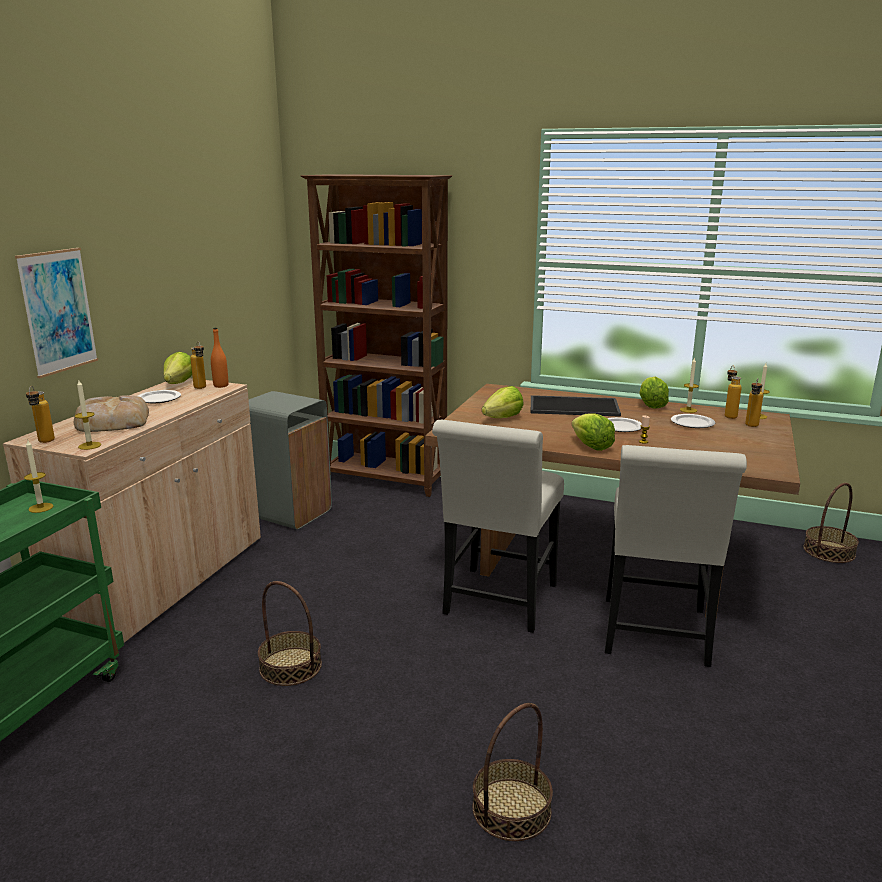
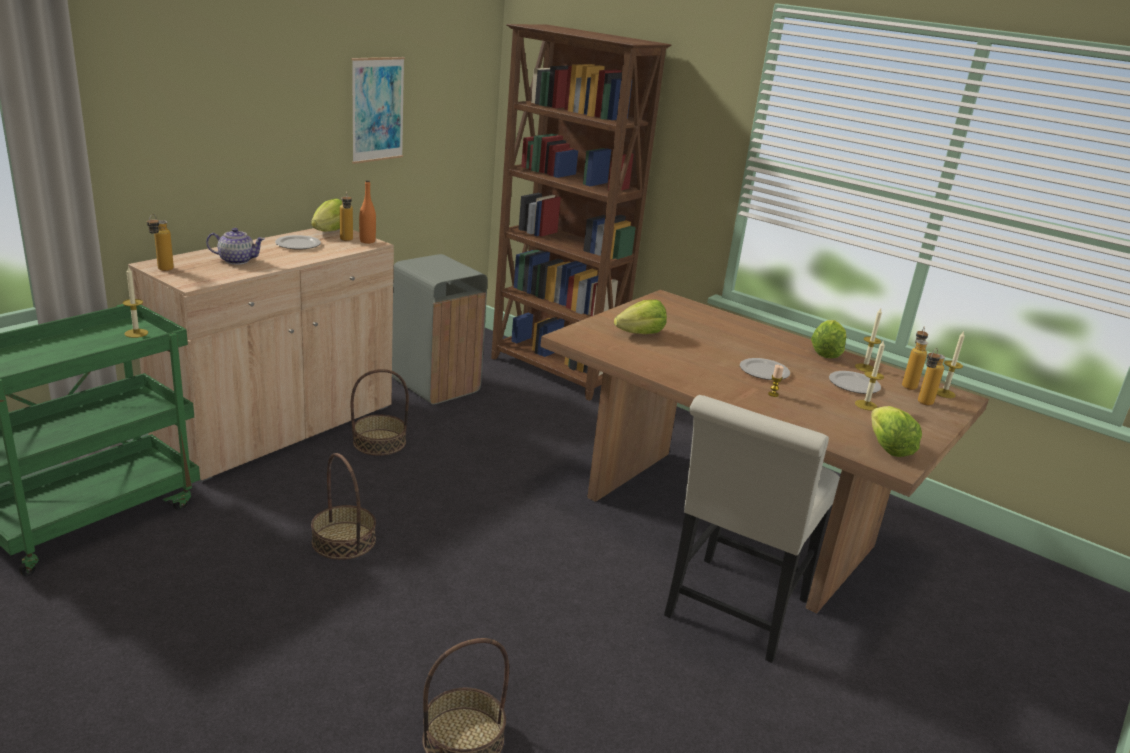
camera: 15 degrees right, 5 degrees up
picture [15,248,98,378] -> picture moved to [351,57,405,164]
bread [74,395,149,432] -> teapot [206,228,265,265]
candle [75,380,101,450] -> candle moved to [855,340,885,411]
white chair [432,420,564,633] -> none
tray [531,395,621,417] -> none
lettuce [572,413,615,451] -> lettuce moved to [871,406,922,457]
basket [803,483,859,563] -> basket moved to [351,369,409,456]

